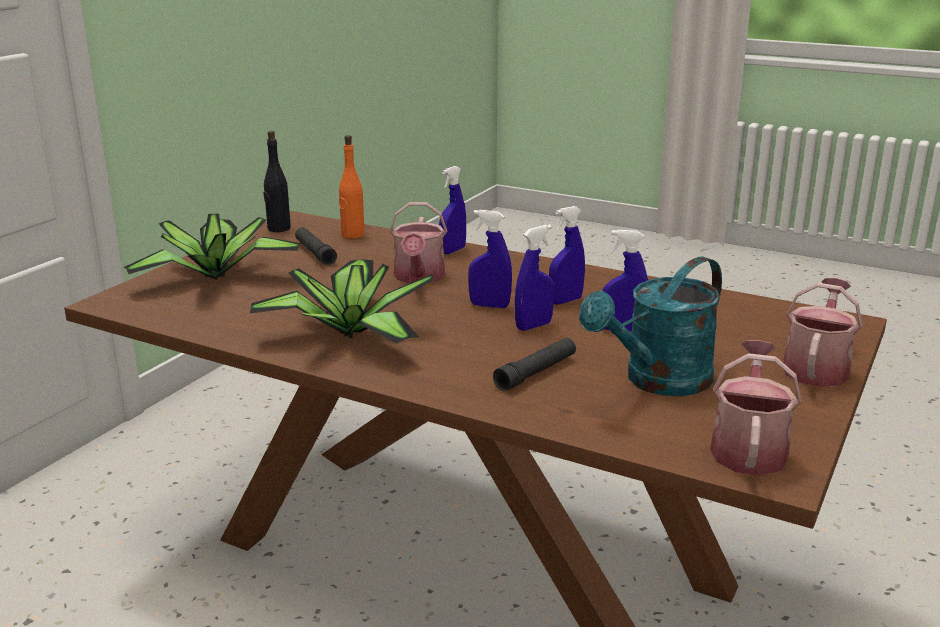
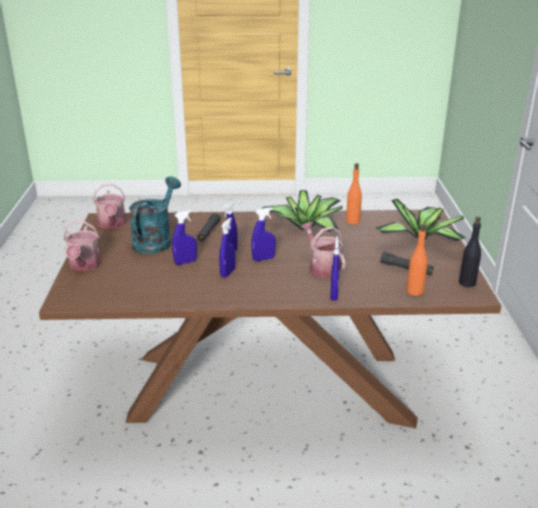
camera: 150 degrees right, 5 degrees up
none -> orange bottle [346,163,362,224]

